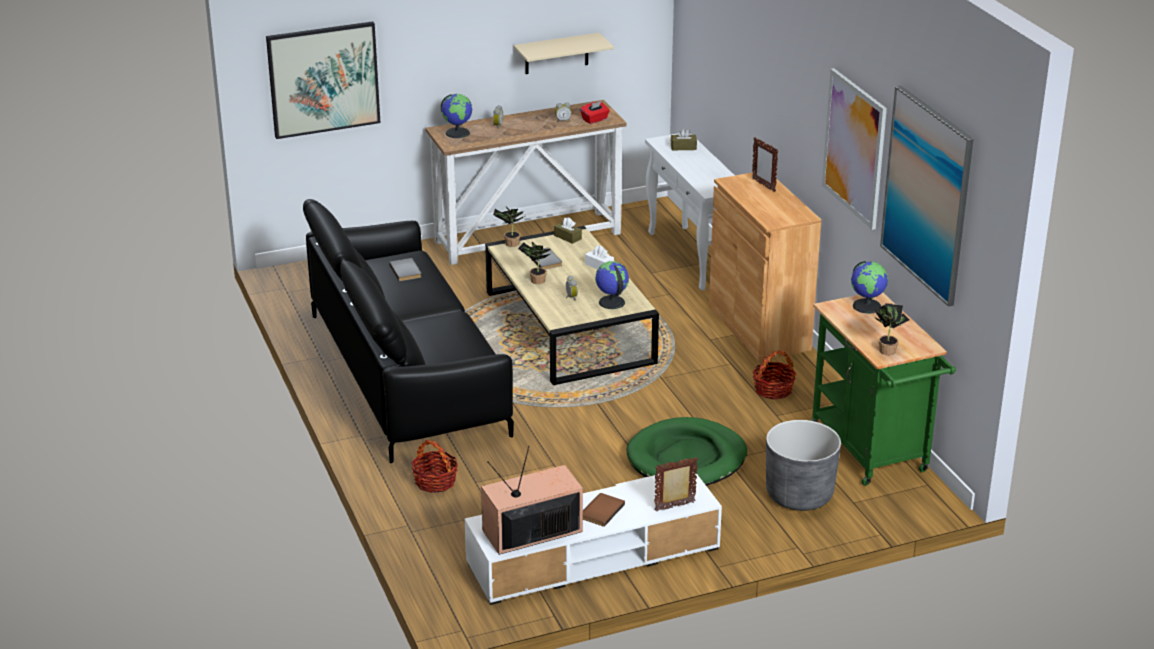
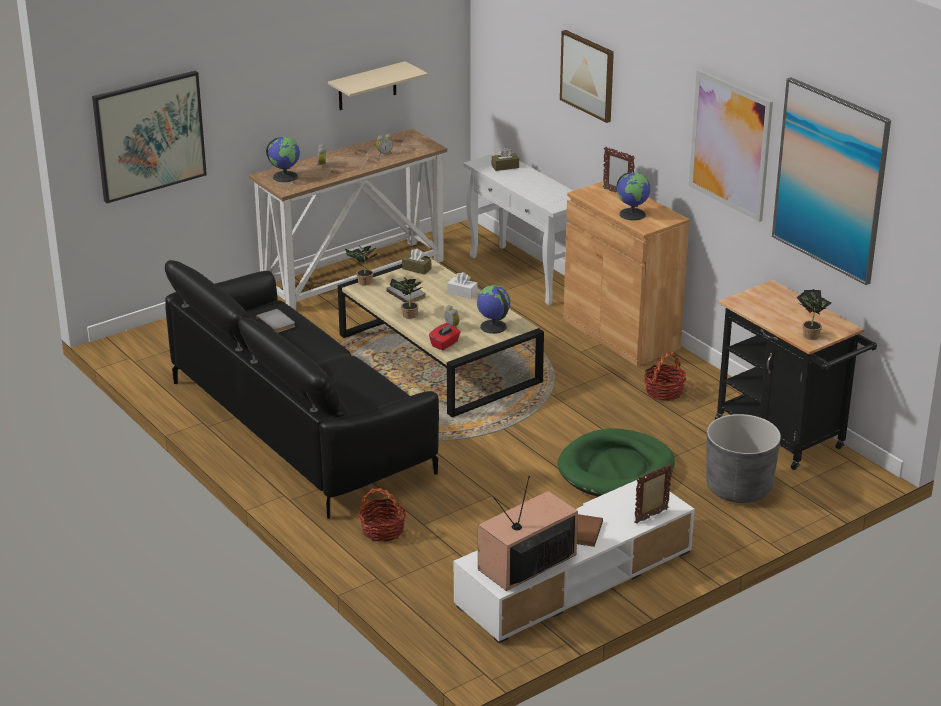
camera: 15 degrees left, 0 degrees up
red tissue box [580,101,610,124] -> red tissue box moved to [429,323,461,350]
green cart [810,292,956,486] -> black cart [715,280,877,470]
globe [851,261,888,314] -> globe moved to [617,172,650,220]
none -> picture [560,30,614,123]

